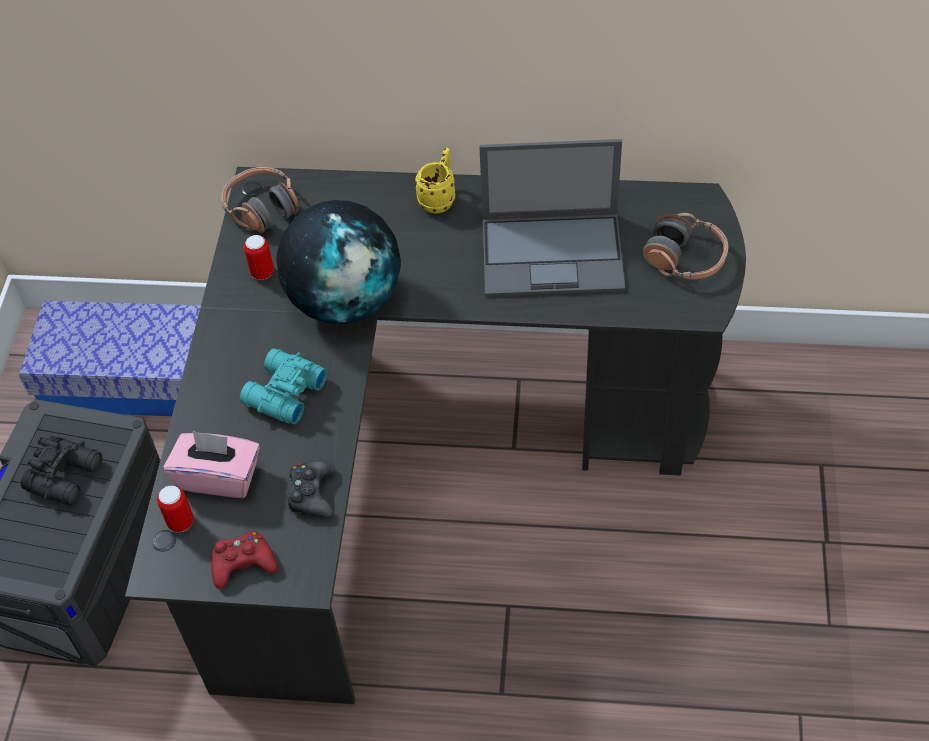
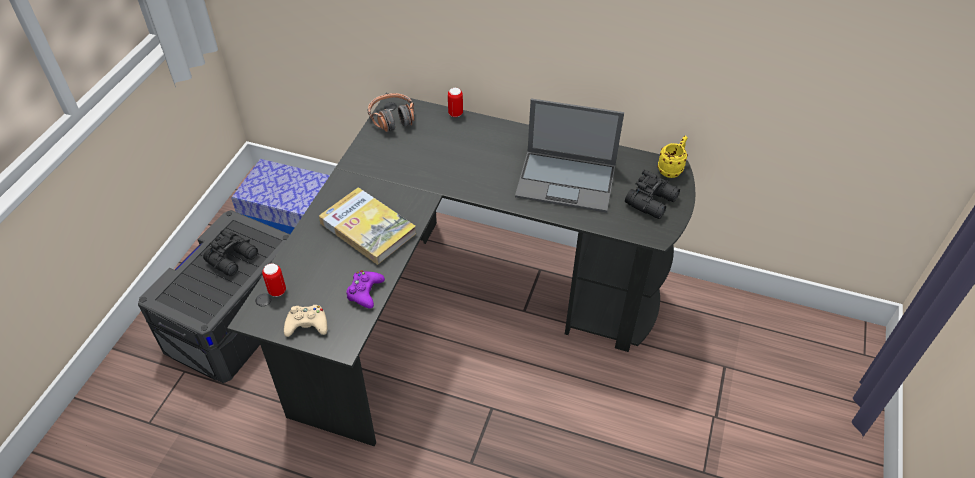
camera: 10 degrees right, 5 degrees down
pink tissue box [163,431,260,498] -> none
red game controller [211,531,277,589] -> beige game controller [284,305,327,337]
turquoise binoculars [240,348,327,424] -> book [319,187,417,265]
can [244,235,274,280] -> can moved to [448,88,463,117]
globe [276,200,401,324] -> none
black game controller [287,461,335,518] -> purple game controller [346,271,385,309]
yellow mug [415,148,455,214] -> yellow mug moved to [657,136,688,178]
headphones [642,213,728,280] -> black binoculars [625,170,680,219]

